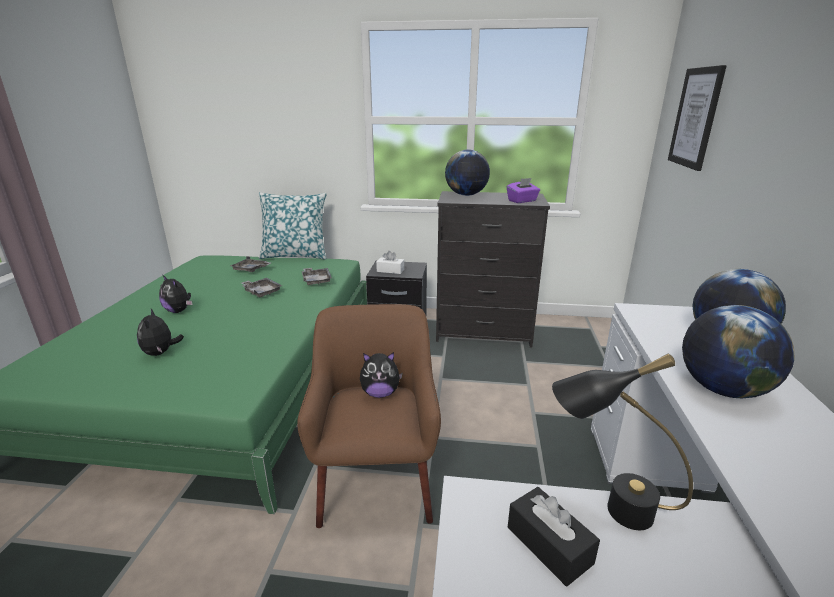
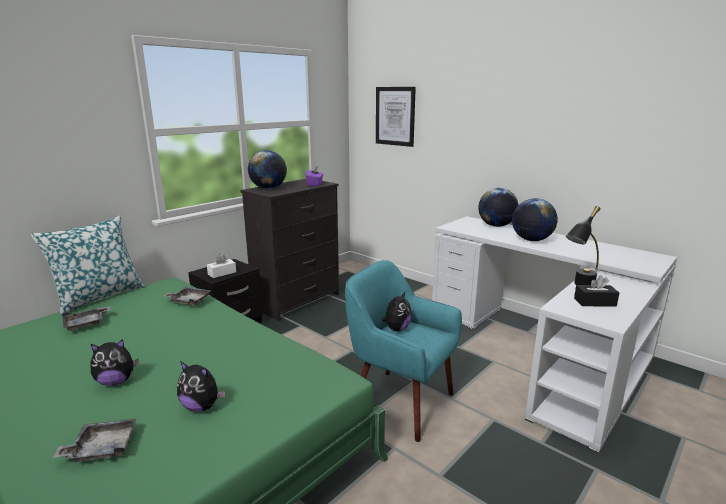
camera: 55 degrees left, 5 degrees down
grey tray [241,278,282,297] -> grey tray moved to [52,419,136,462]
brown armchair [297,304,441,528] -> turquoise armchair [345,260,462,442]

